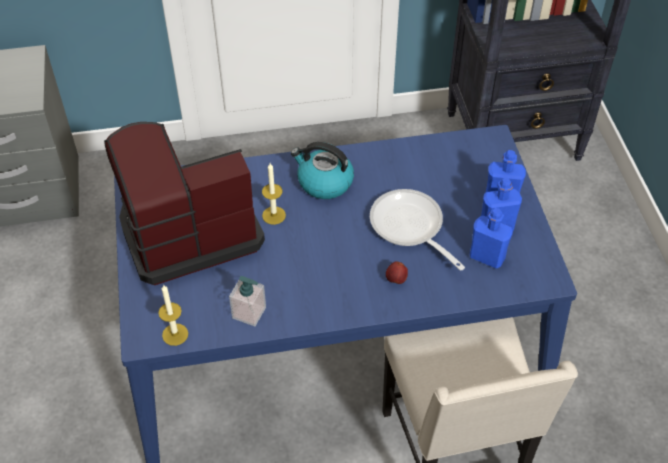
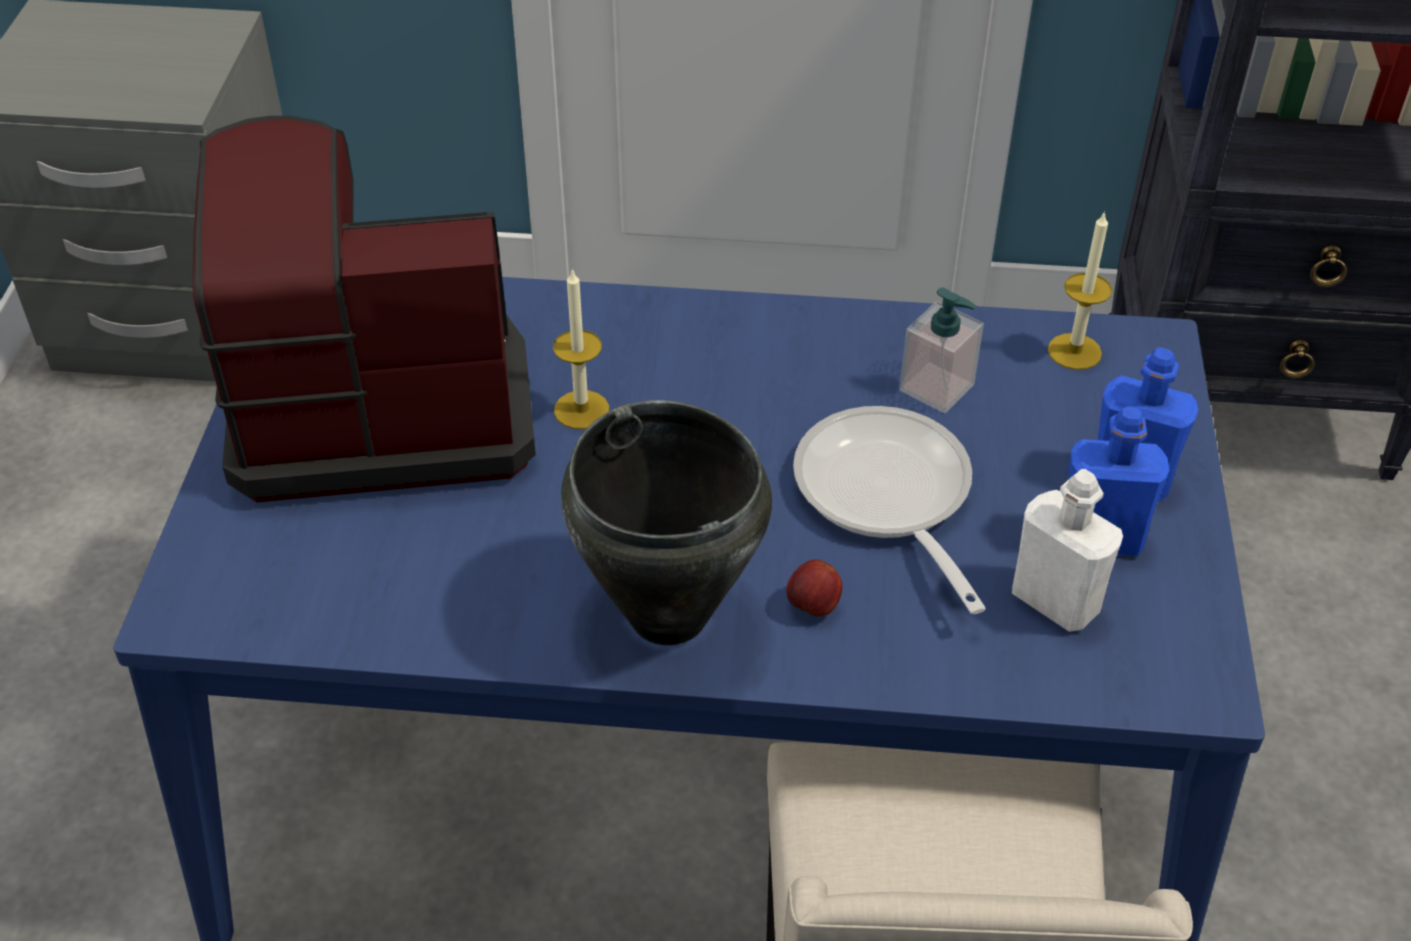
camera: 15 degrees right, 5 degrees down
candle [158,284,188,346] -> candle moved to [1048,211,1112,370]
soap dispenser [229,276,266,326] -> soap dispenser moved to [899,287,984,413]
kettle [291,142,354,199] -> none
blue bottle [470,208,513,269] -> white bottle [1012,469,1123,632]
none -> black cooking pot [561,400,772,645]

